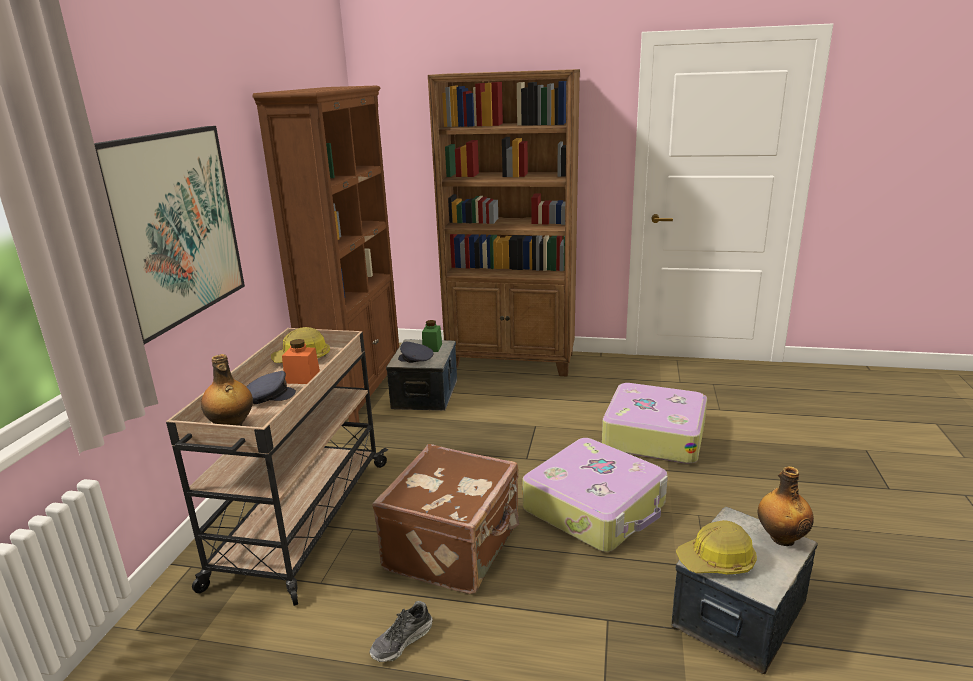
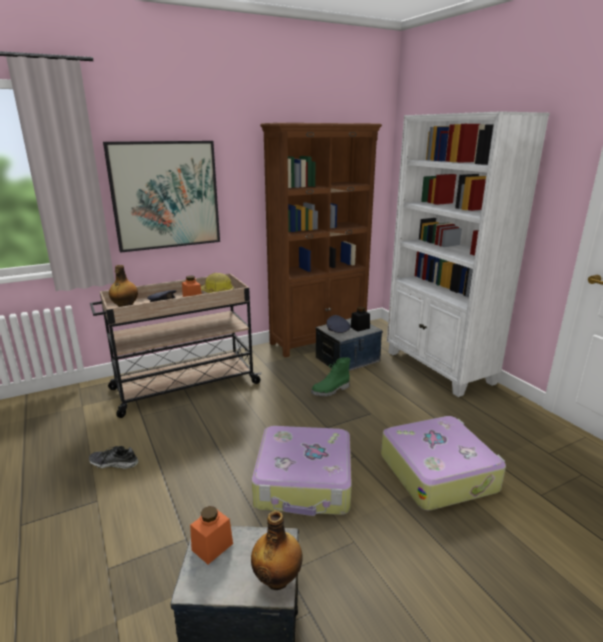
camera: 50 degrees right, 0 degrees up
brown suitcase [372,444,519,594] -> none
green jar [422,320,442,352] -> black jar [350,307,370,332]
brown bookcase [428,69,580,377] -> white bookcase [387,111,550,397]
hard hat [676,520,757,574] -> orange jar [190,506,233,564]
none -> green boot [311,357,350,397]

